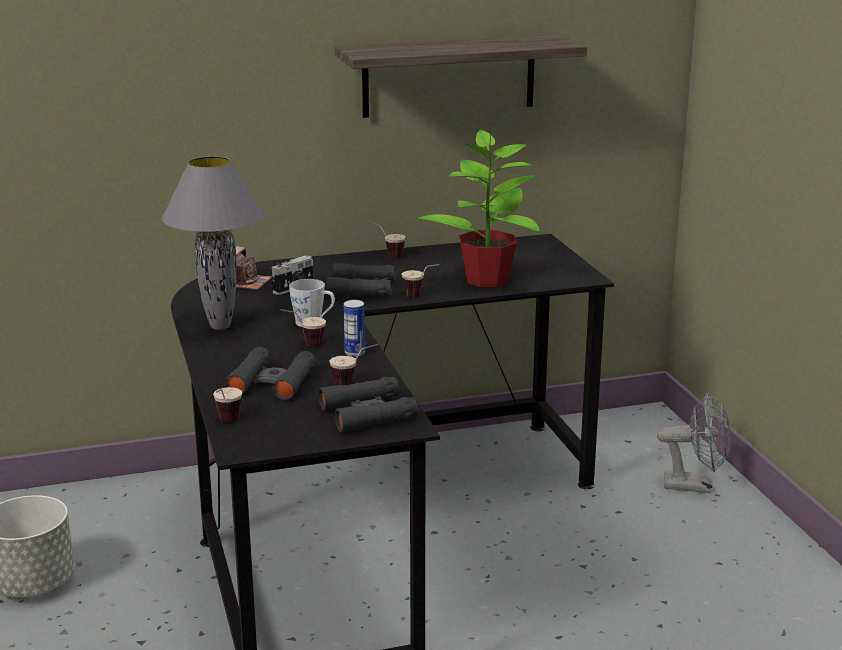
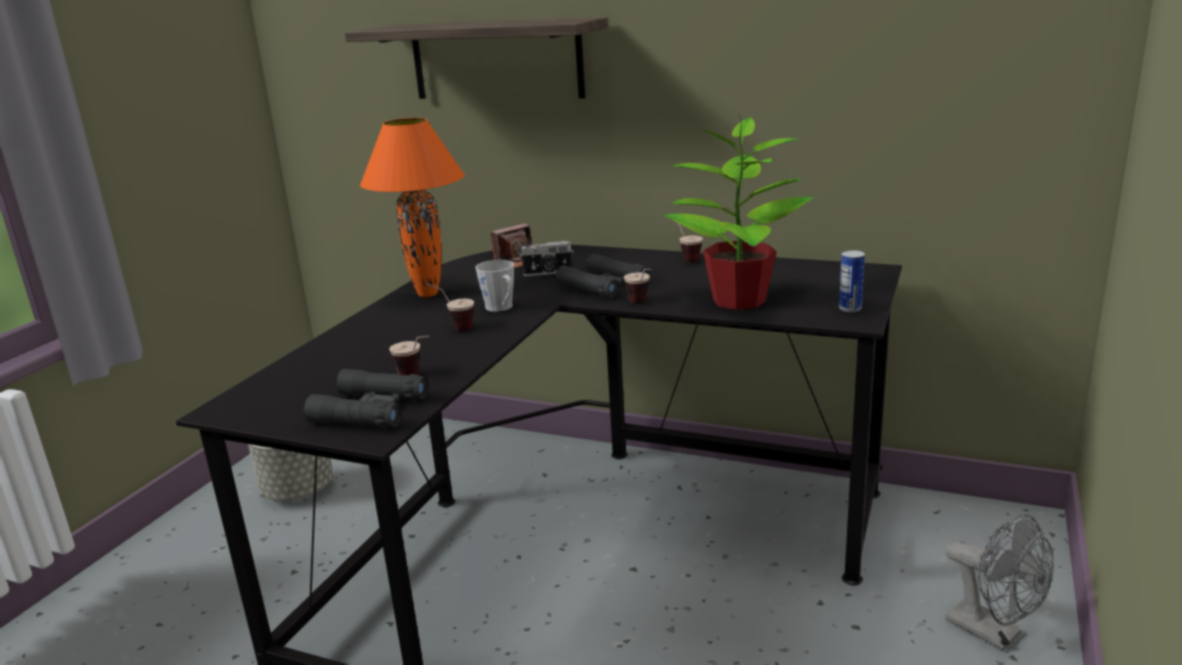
camera: 40 degrees right, 0 degrees up
grey table lamp [162,156,264,330] -> orange table lamp [360,118,465,297]
cup [213,387,242,422] -> none
black binoculars [224,347,316,401] -> none
shelf [335,35,587,118] -> shelf moved to [345,17,608,99]
can [343,300,365,357] -> can moved to [839,250,865,312]

